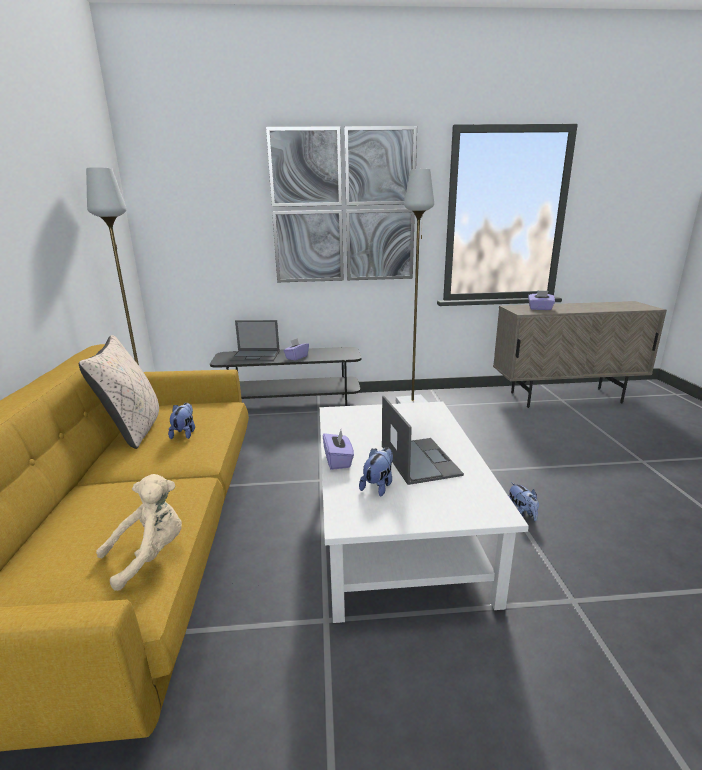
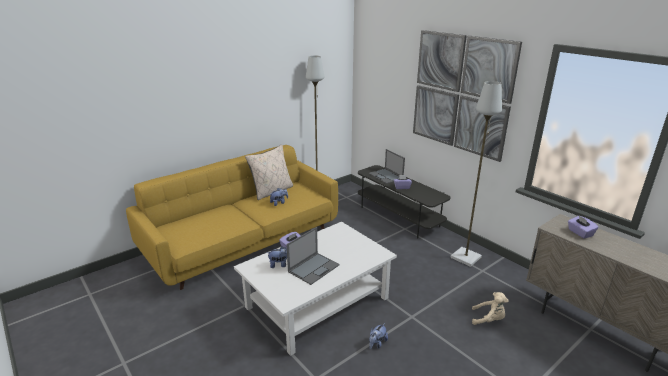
camera: 55 degrees right, 5 degrees up
beige plush toy [96,474,182,591] -> beige plush toy moved to [472,292,509,325]

